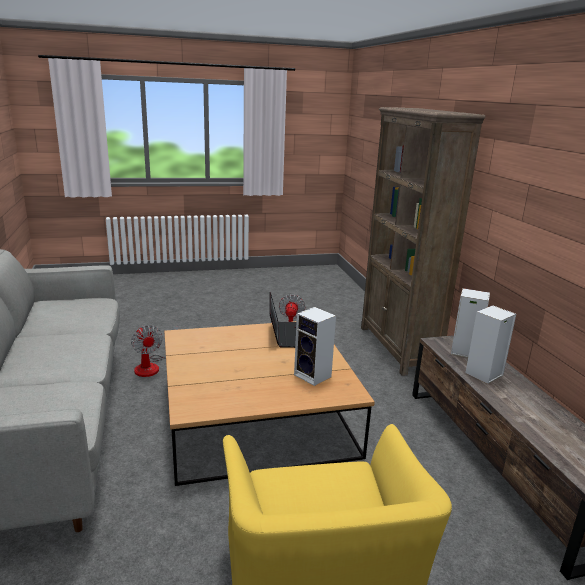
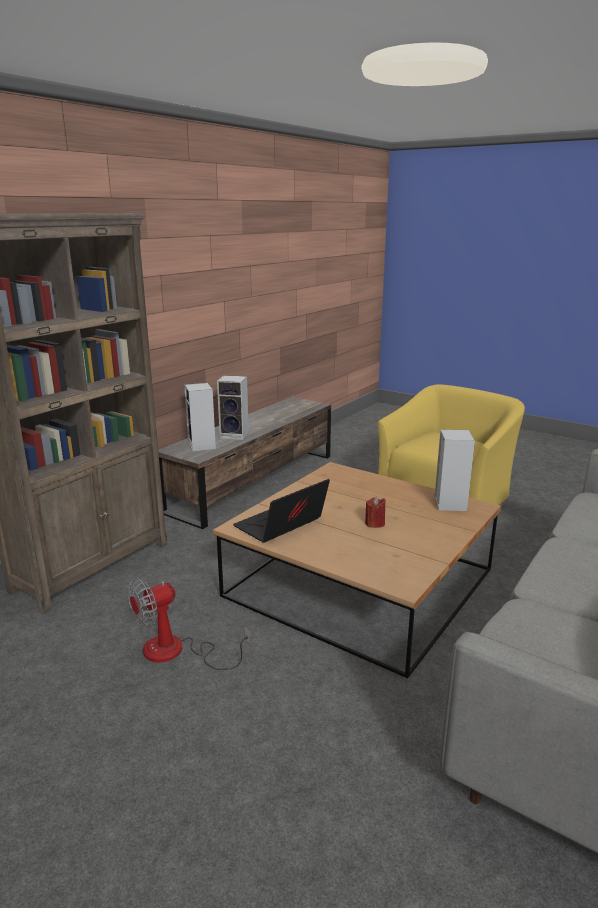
camera: 130 degrees left, 0 degrees up
fan [131,325,179,377] -> none
speaker [294,307,336,386] -> speaker moved to [435,429,475,511]
none -> red candle [365,497,386,528]

